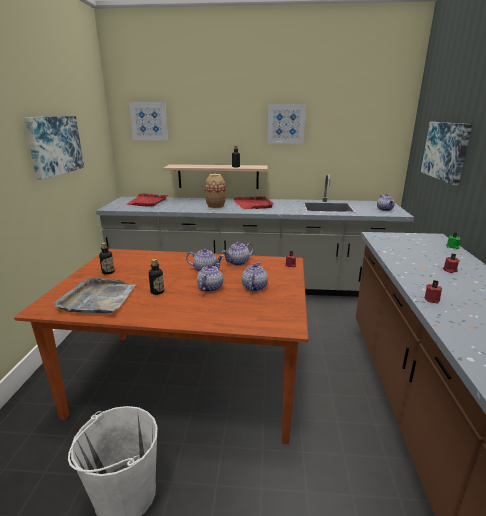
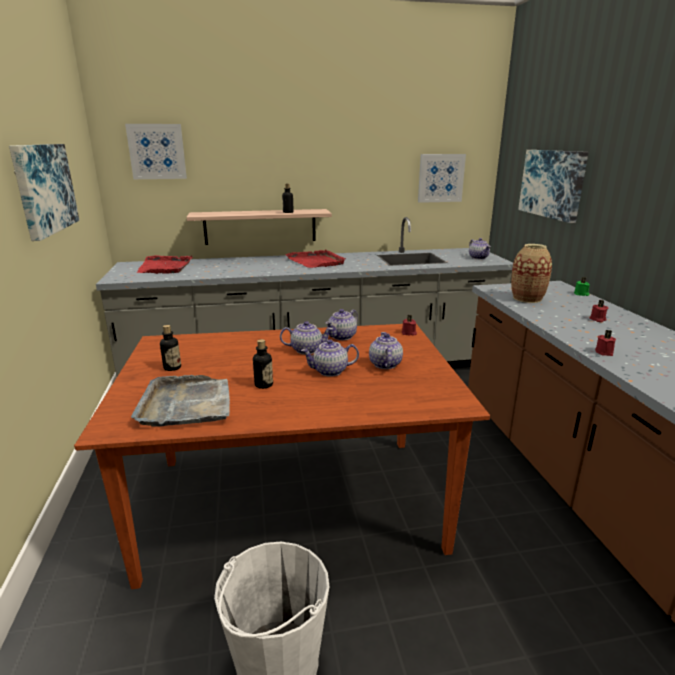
camera: 15 degrees left, 0 degrees up
teapot [197,263,223,292] -> teapot turned 105 degrees counterclockwise [301,339,359,377]
vase [205,174,226,208] -> vase moved to [511,244,552,303]
picture [267,104,306,144] -> picture moved to [418,154,466,203]

